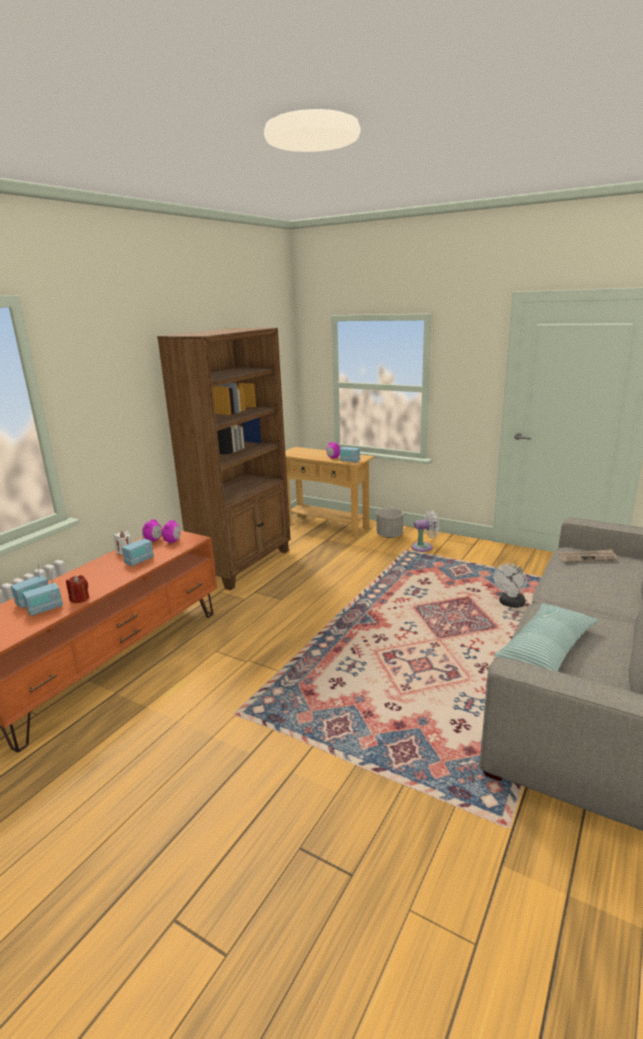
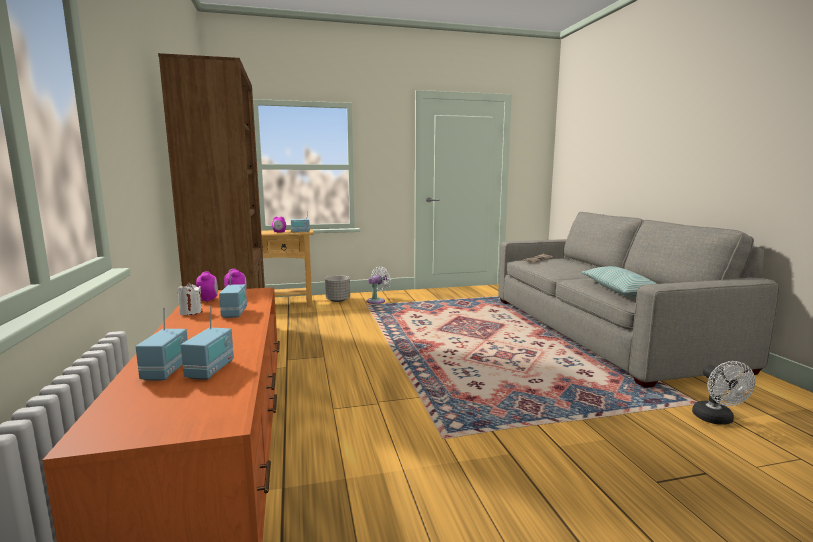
camera: 45 degrees left, 10 degrees down
red candle [66,575,89,603] -> none
white fan [494,563,527,608] -> white fan moved to [692,361,755,425]

